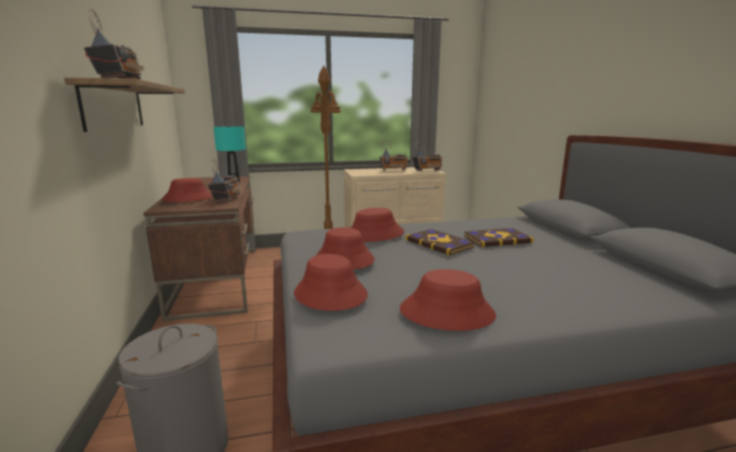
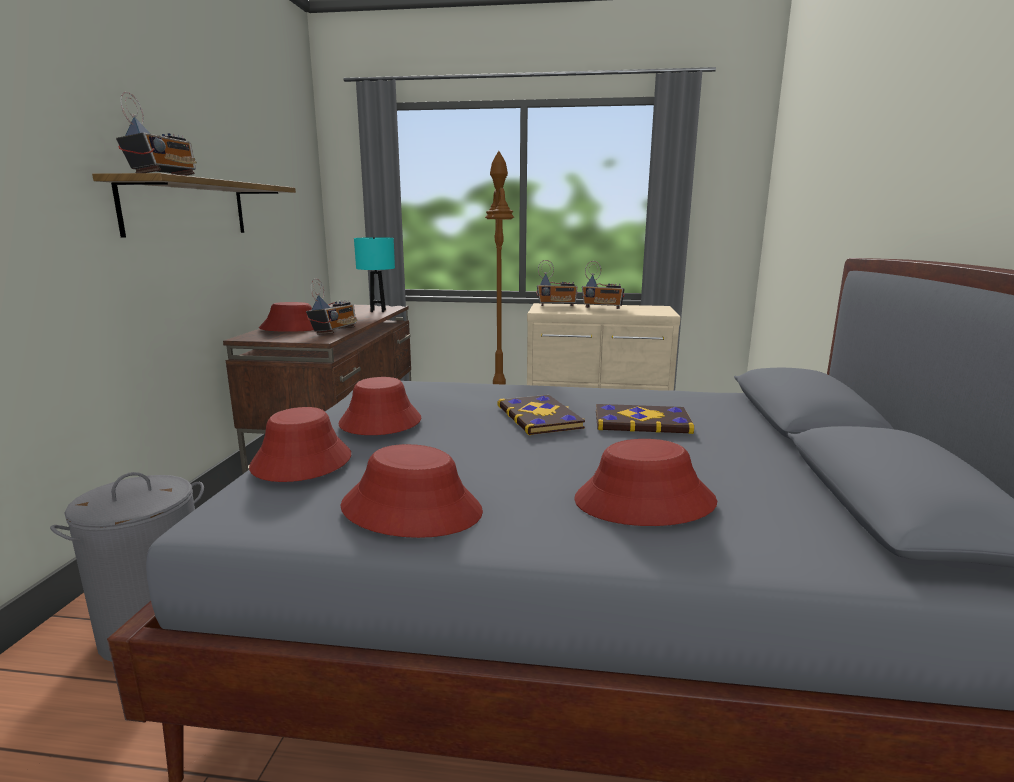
camera: 20 degrees right, 0 degrees up
red hat [351,208,404,242] -> red hat moved to [574,439,717,526]
radio [412,140,442,171] -> radio moved to [536,260,578,306]

